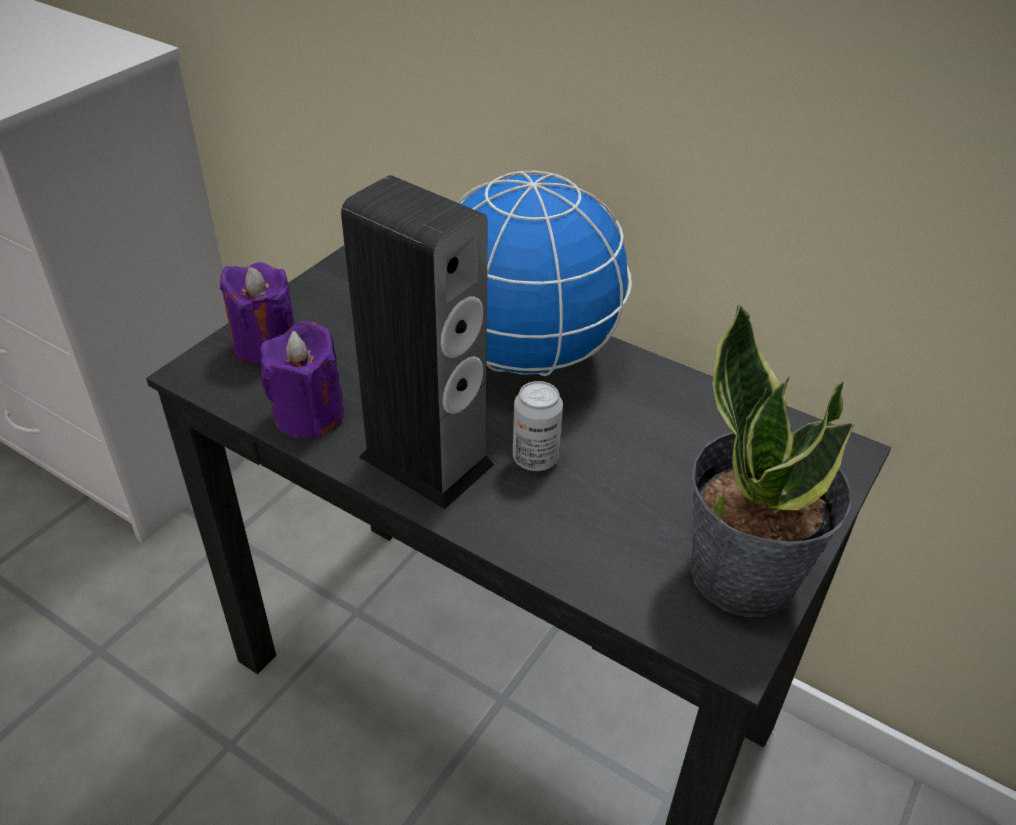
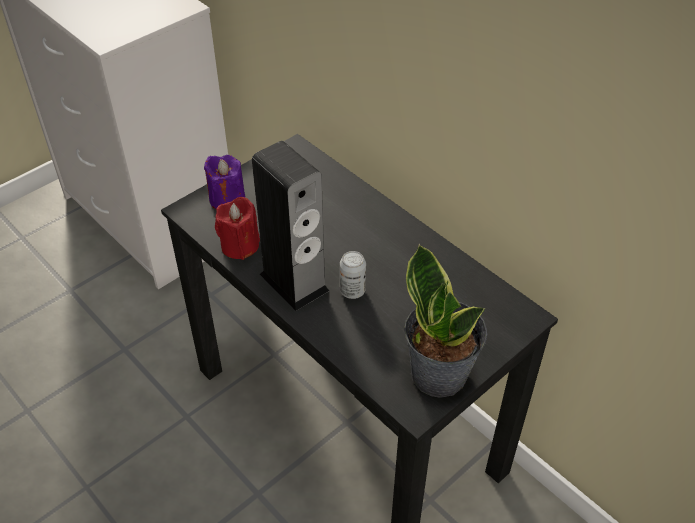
camera: 15 degrees right, 5 degrees up
purple candle [261,321,344,438] -> red candle [215,197,260,260]
globe [457,171,632,376] -> none

